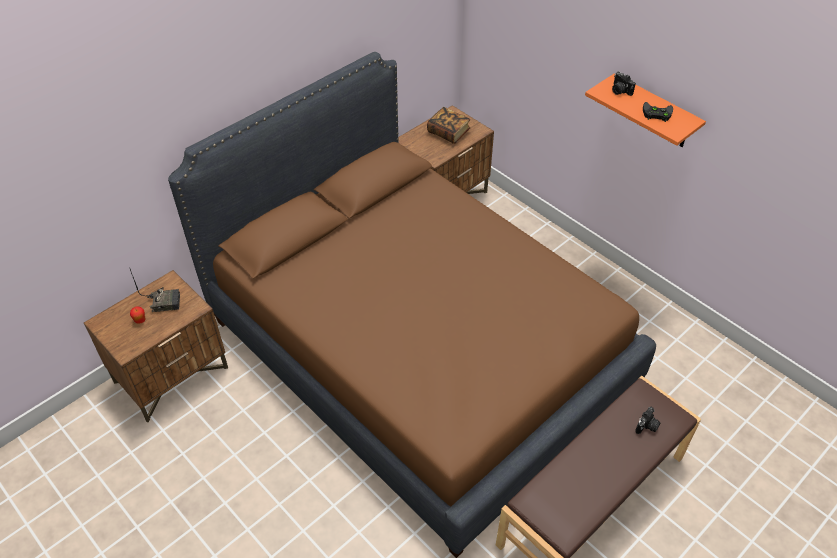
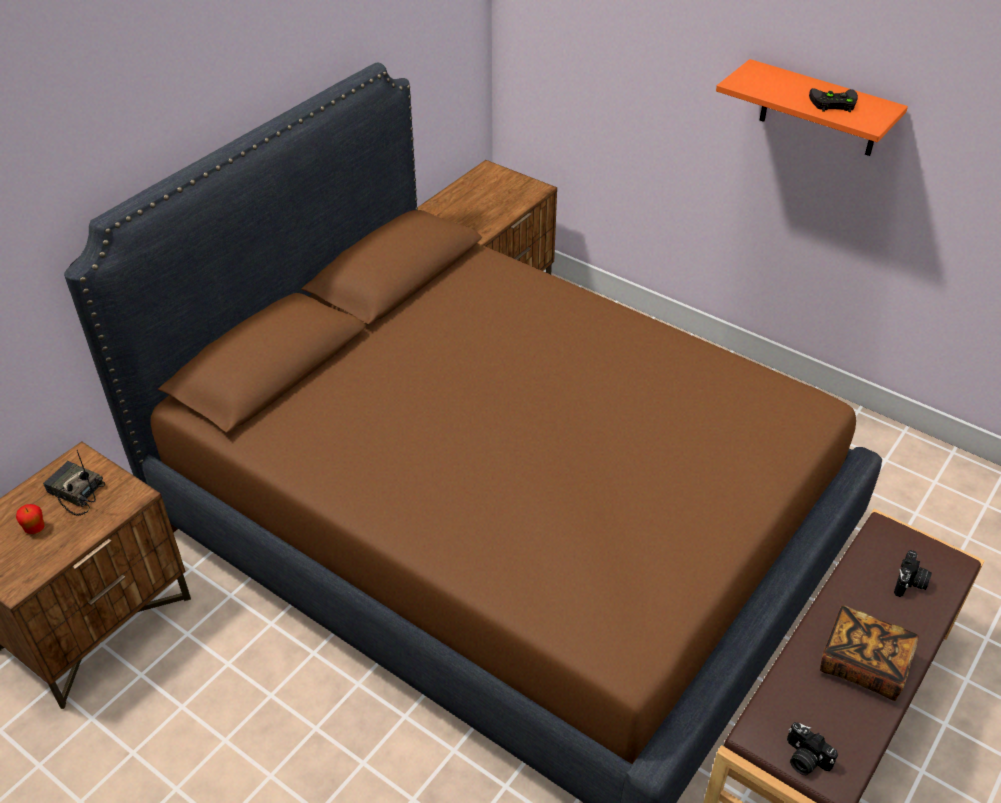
camera: 10 degrees left, 5 degrees down
radio [130,269,180,312] -> radio turned 135 degrees counterclockwise [43,450,105,516]
book [427,107,471,144] -> book moved to [820,605,919,701]
camera [612,72,636,96] -> camera moved to [787,722,838,775]

